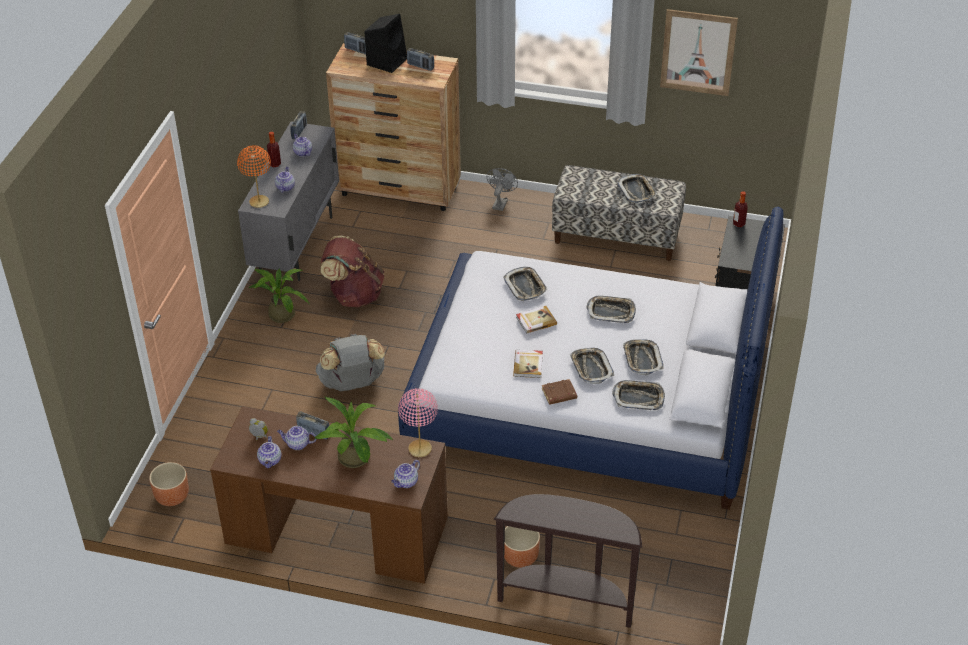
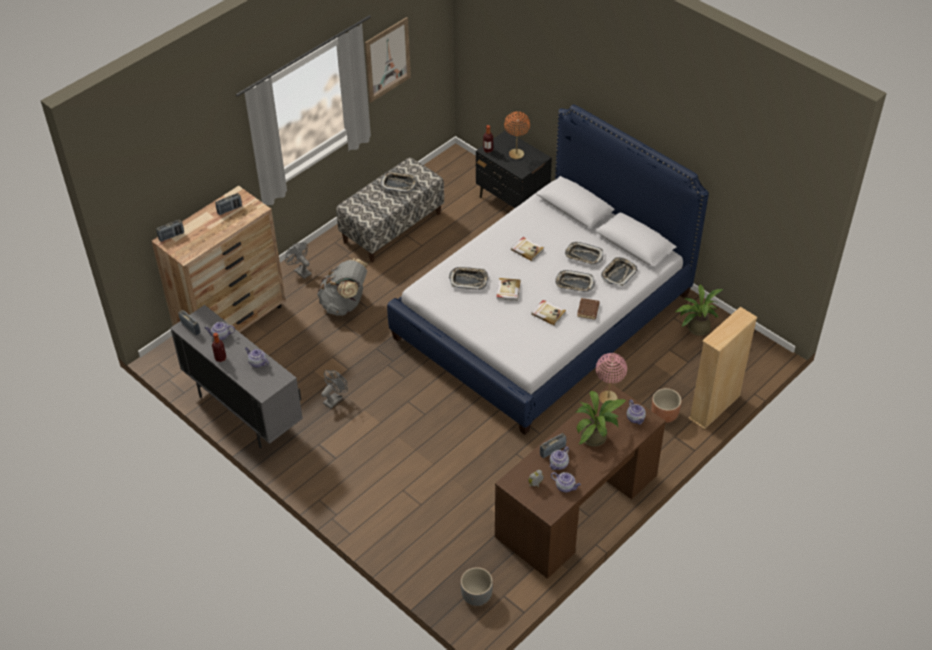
camera: 60 degrees left, 5 degrees up
brown planter [149,462,189,506] -> grey planter [461,567,493,606]
orange table lamp [237,145,271,208] -> orange table lamp moved to [504,111,530,159]
potted plant [249,268,310,323] -> potted plant moved to [675,284,724,336]
grey backpack [316,333,386,391] -> grey backpack moved to [317,258,368,316]
brown backpack [321,236,385,307] -> grey fan [321,370,348,409]
black speaker [364,14,407,73] -> none
brown console table [493,494,642,628] -> beige bookcase [688,307,758,430]
tray [586,296,636,323] -> book [511,237,544,261]

